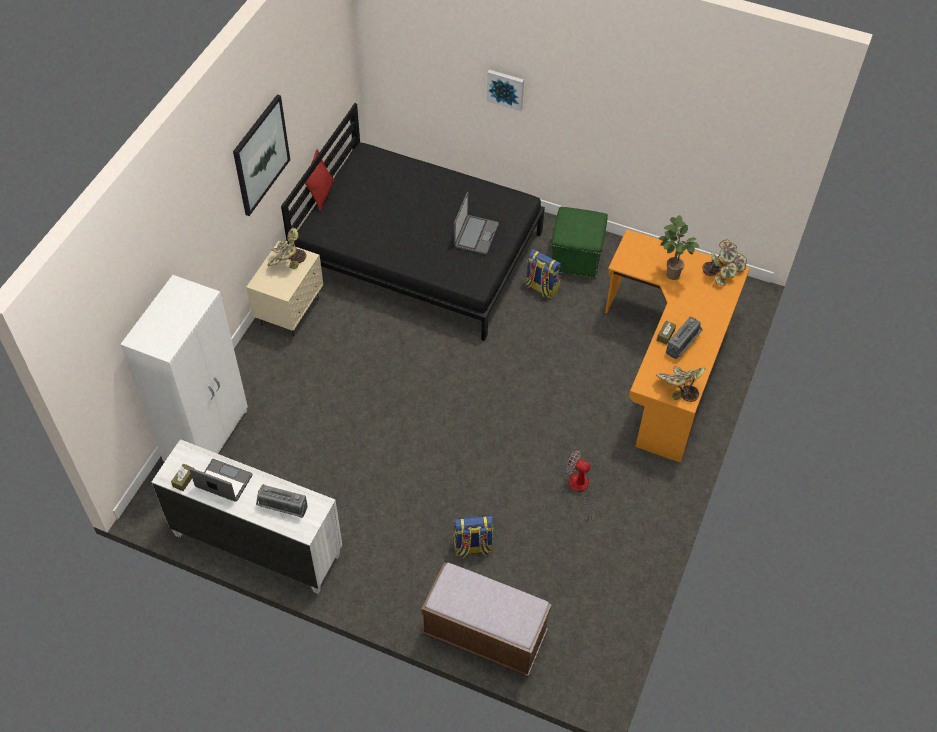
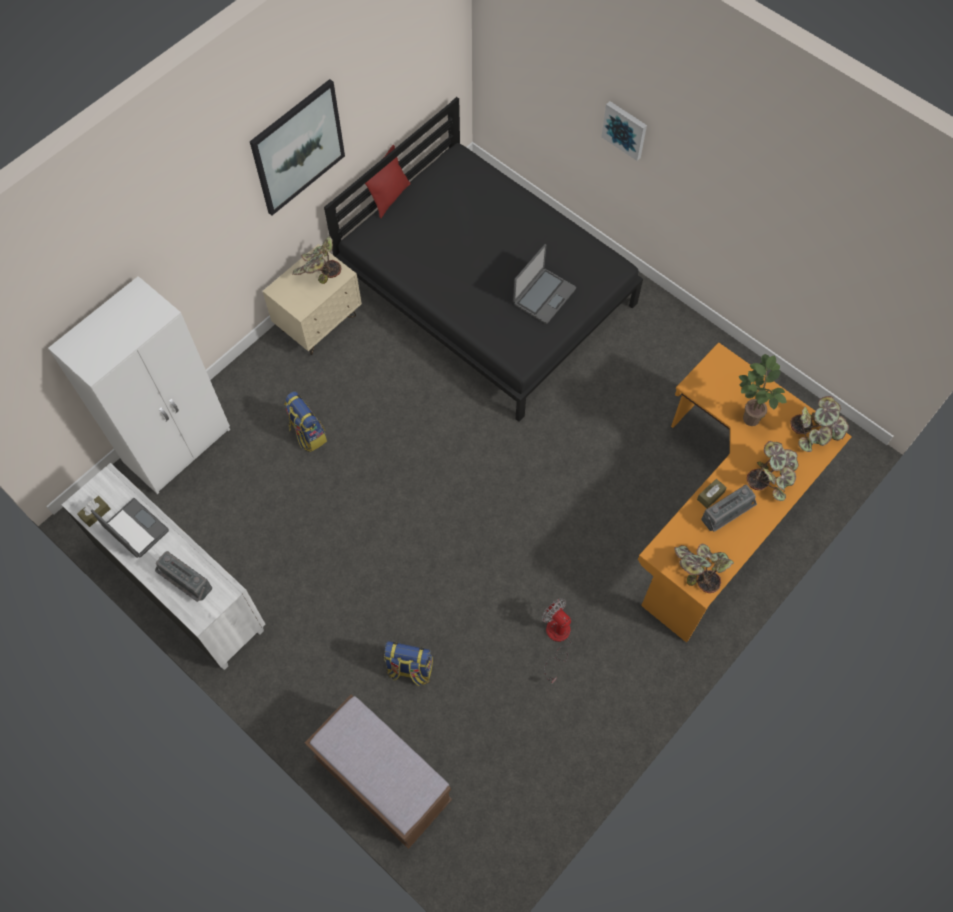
camera: 20 degrees right, 10 degrees up
backpack [525,249,561,299] -> backpack moved to [284,391,327,452]
green ottoman [551,207,608,279] -> none
none -> potted plant [747,441,799,501]

